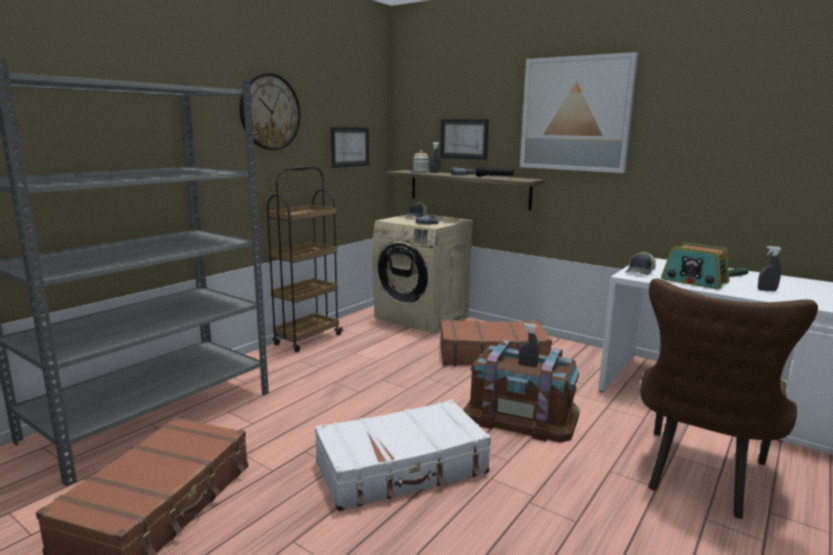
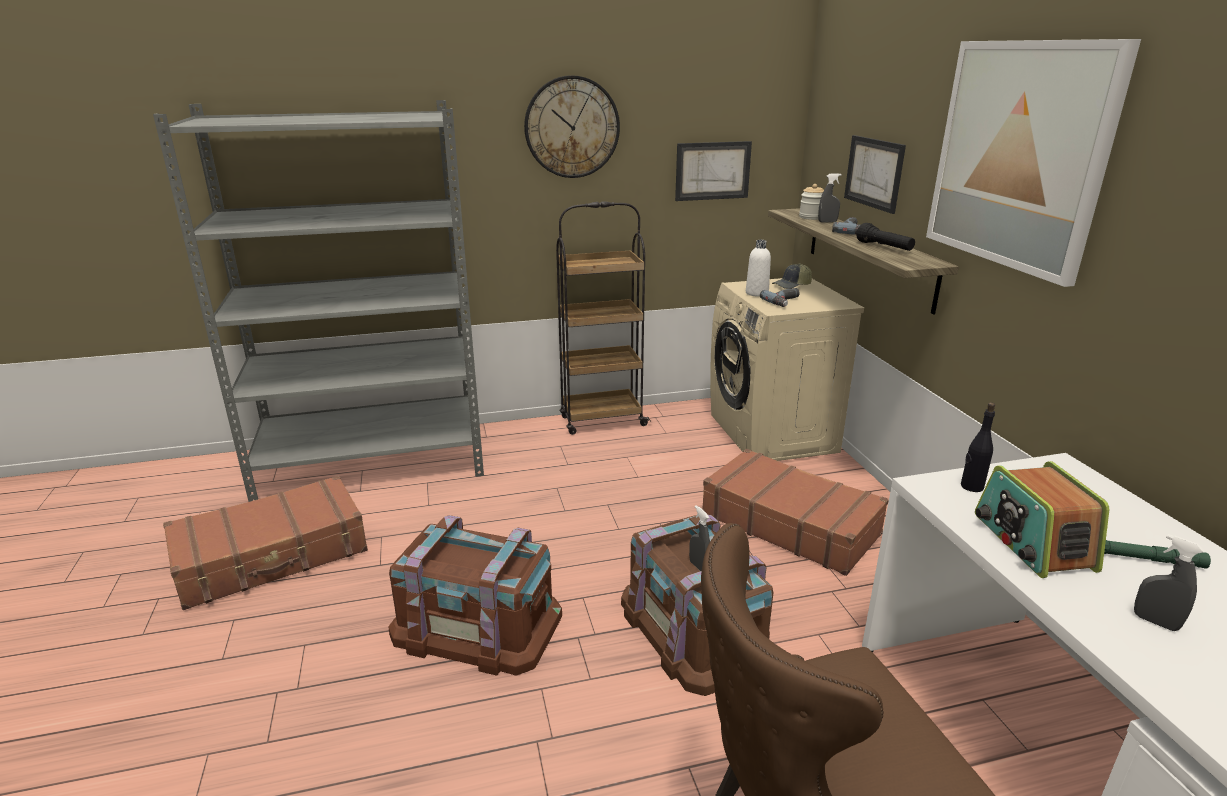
camera: 40 degrees right, 10 degrees up
white suitcase [315,399,491,511] -> brown storage box [388,515,562,676]
cap [626,252,656,275] -> black bottle [961,403,995,492]
none -> white bottle [746,240,771,297]

